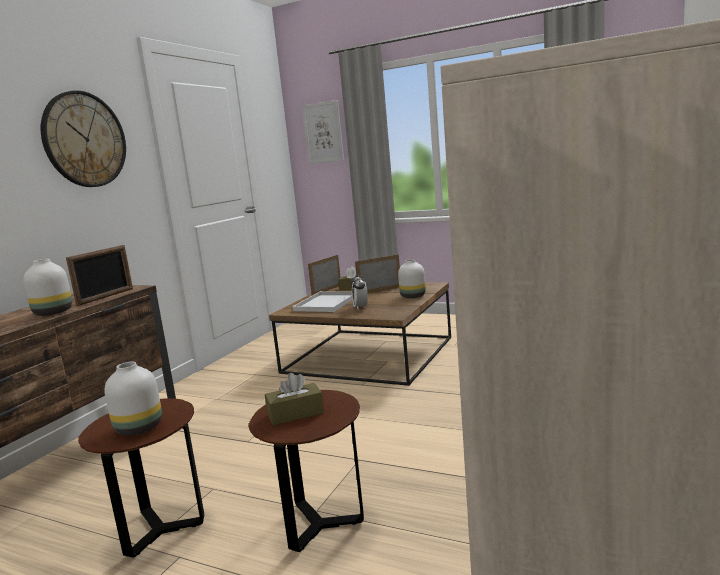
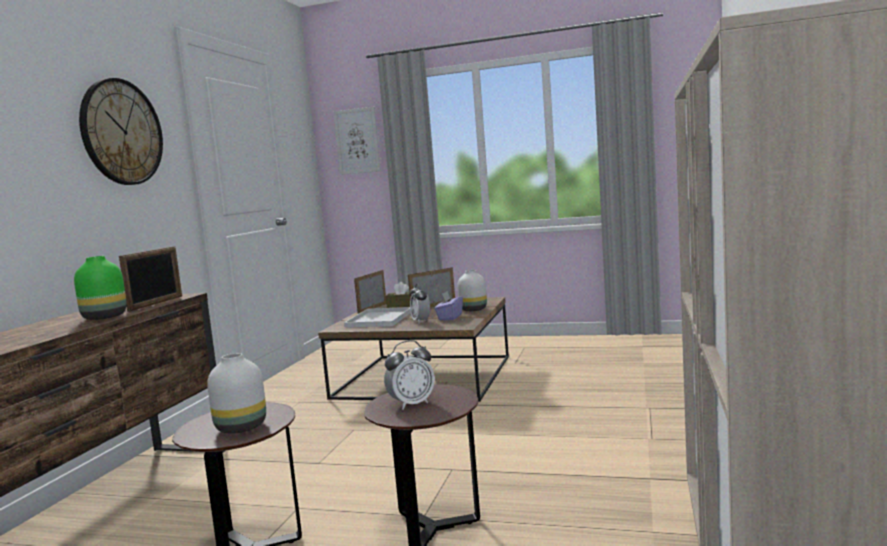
camera: 10 degrees left, 5 degrees down
white vase [23,259,72,316] -> green vase [74,256,127,320]
brown tissue box [265,373,324,426] -> alarm clock [384,340,435,410]
none -> purple tissue box [434,291,463,320]

